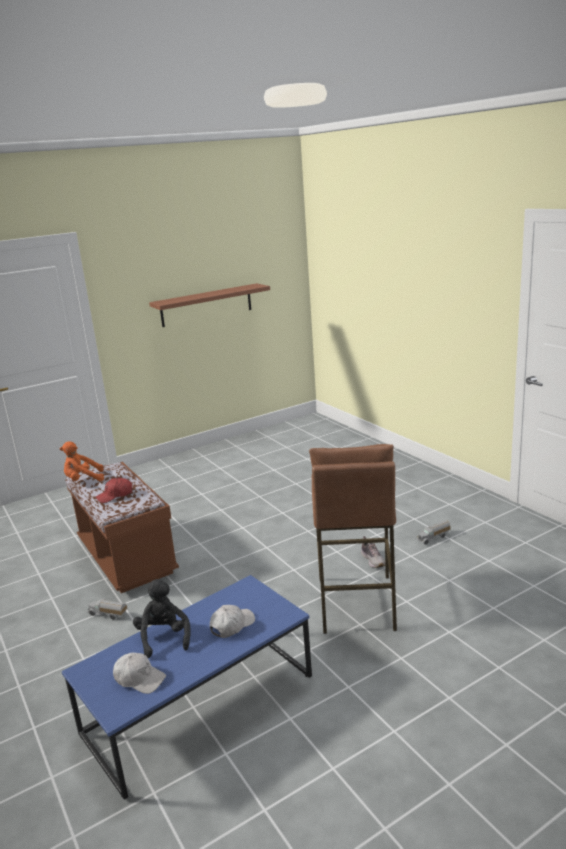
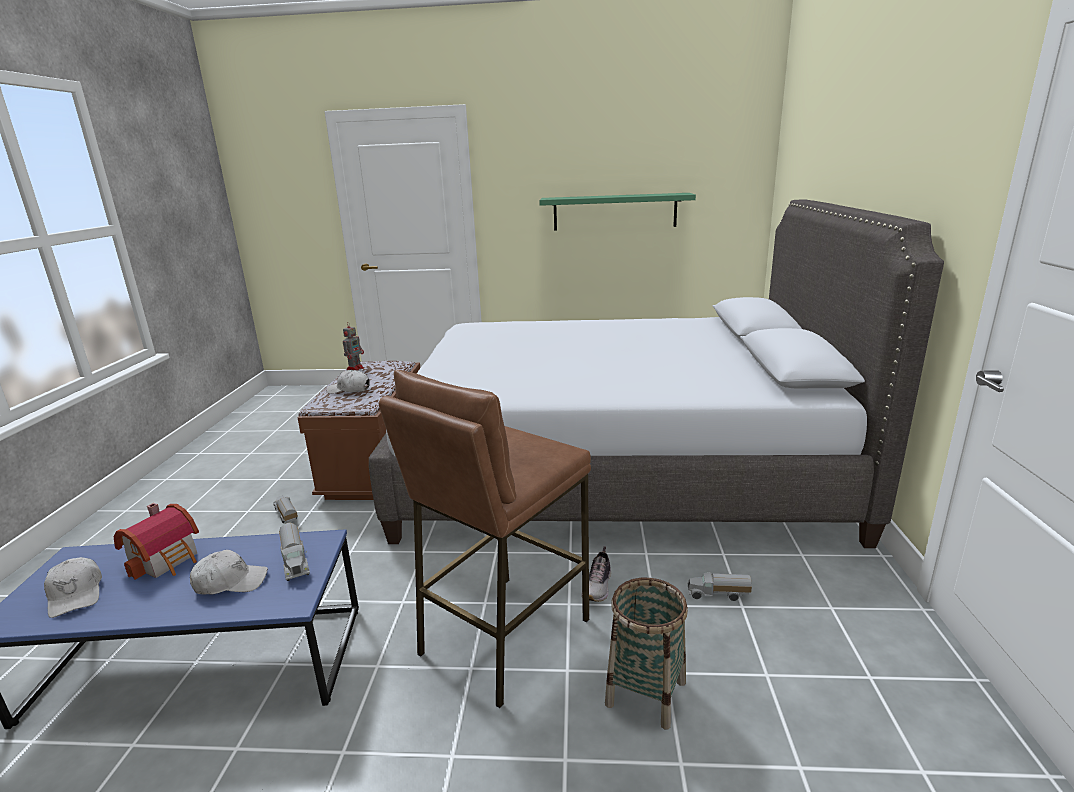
camera: 35 degrees right, 0 degrees up
orange plush toy [60,441,104,482] -> toy robot [343,323,364,371]
red cap [96,478,132,503] -> white cap [327,370,370,394]
black plush toy [133,579,191,658] -> toy house [114,503,199,580]
brown shelf [149,283,270,327] -> green shelf [539,193,696,231]
none -> toy truck [279,523,310,581]
none -> grey bed [369,199,944,548]
none -> basket [605,578,688,729]

